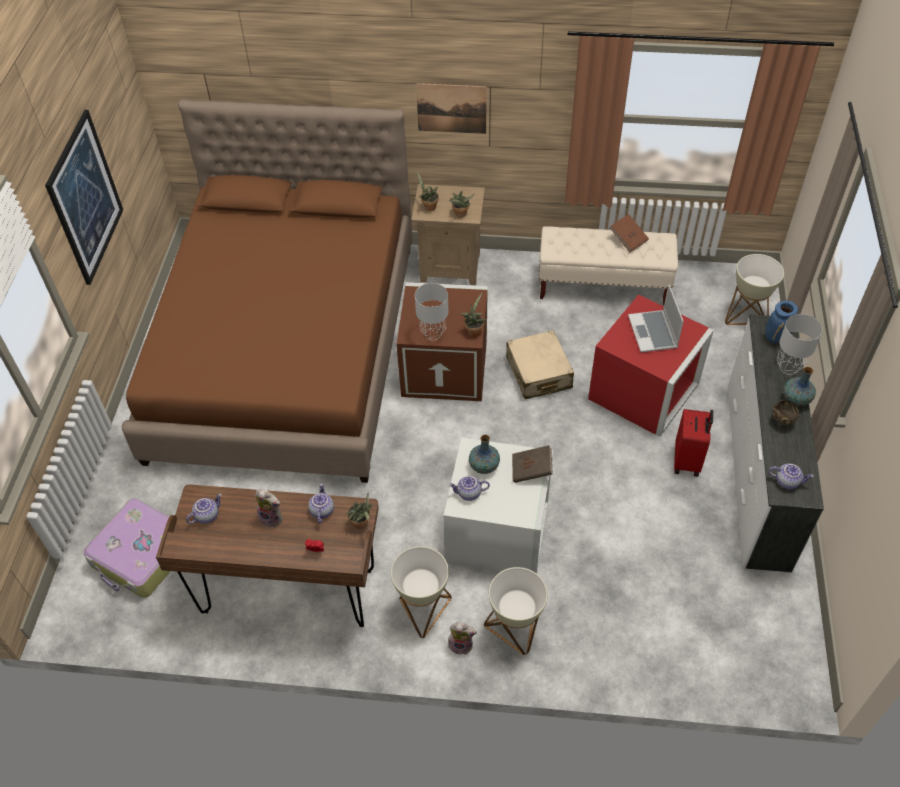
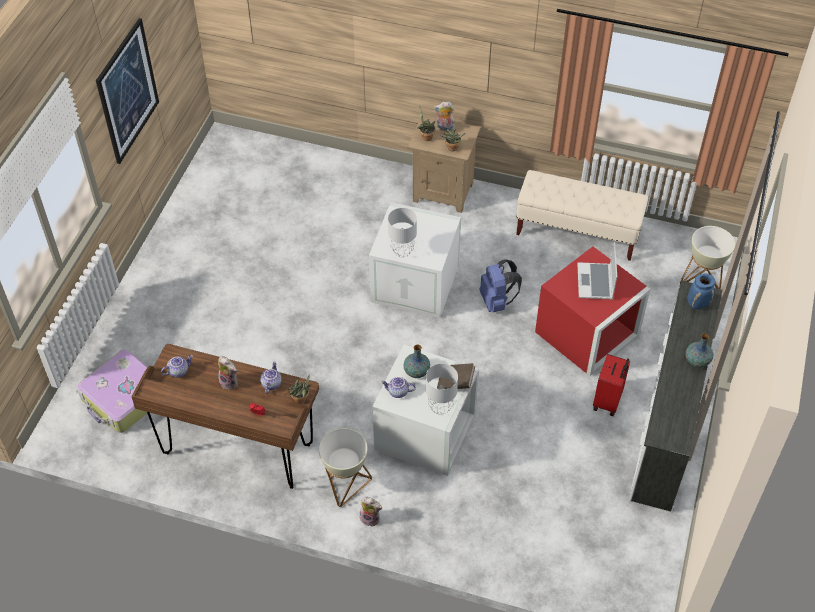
camera: 10 degrees right, 0 degrees up
brown bed [122,99,412,483] -> none
brown storage box [396,282,488,401] -> white storage box [369,202,461,318]
picture [416,83,487,134] -> none
potted plant [460,293,486,337] -> none
planter [484,567,548,655] -> none
beige suitcase [506,330,574,399] -> blue backpack [479,259,522,312]
brown book [610,214,649,252] -> none
teapot [769,464,814,489] -> none
brown bowl [773,400,799,425] -> none
grey table lamp [777,314,822,375] -> grey table lamp moved to [426,364,458,415]
none -> plush toy [434,102,455,133]

